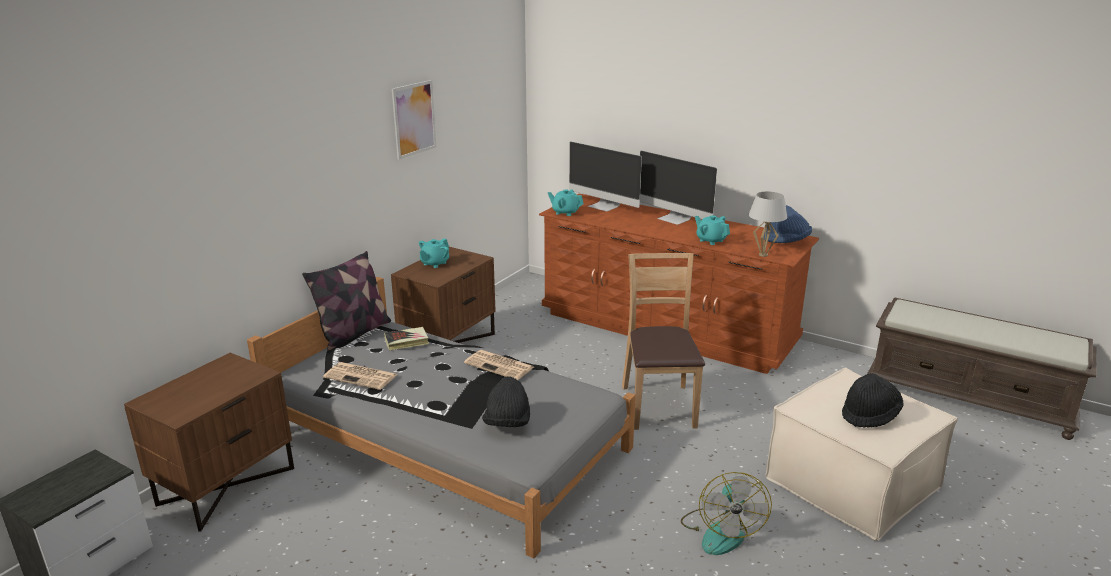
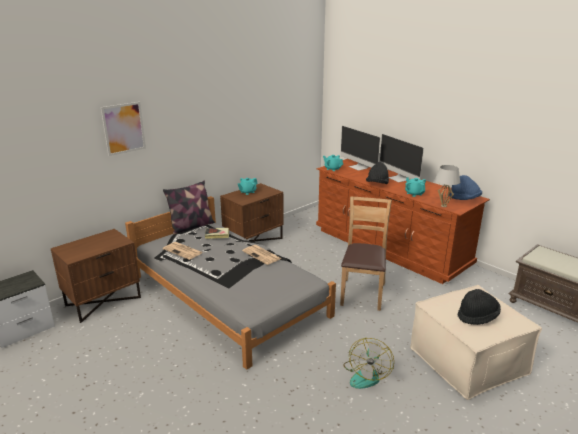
camera: 15 degrees right, 0 degrees up
picture [392,80,436,159] -> picture moved to [101,102,146,156]
black hat [482,376,530,427] -> black hat moved to [366,162,389,184]

